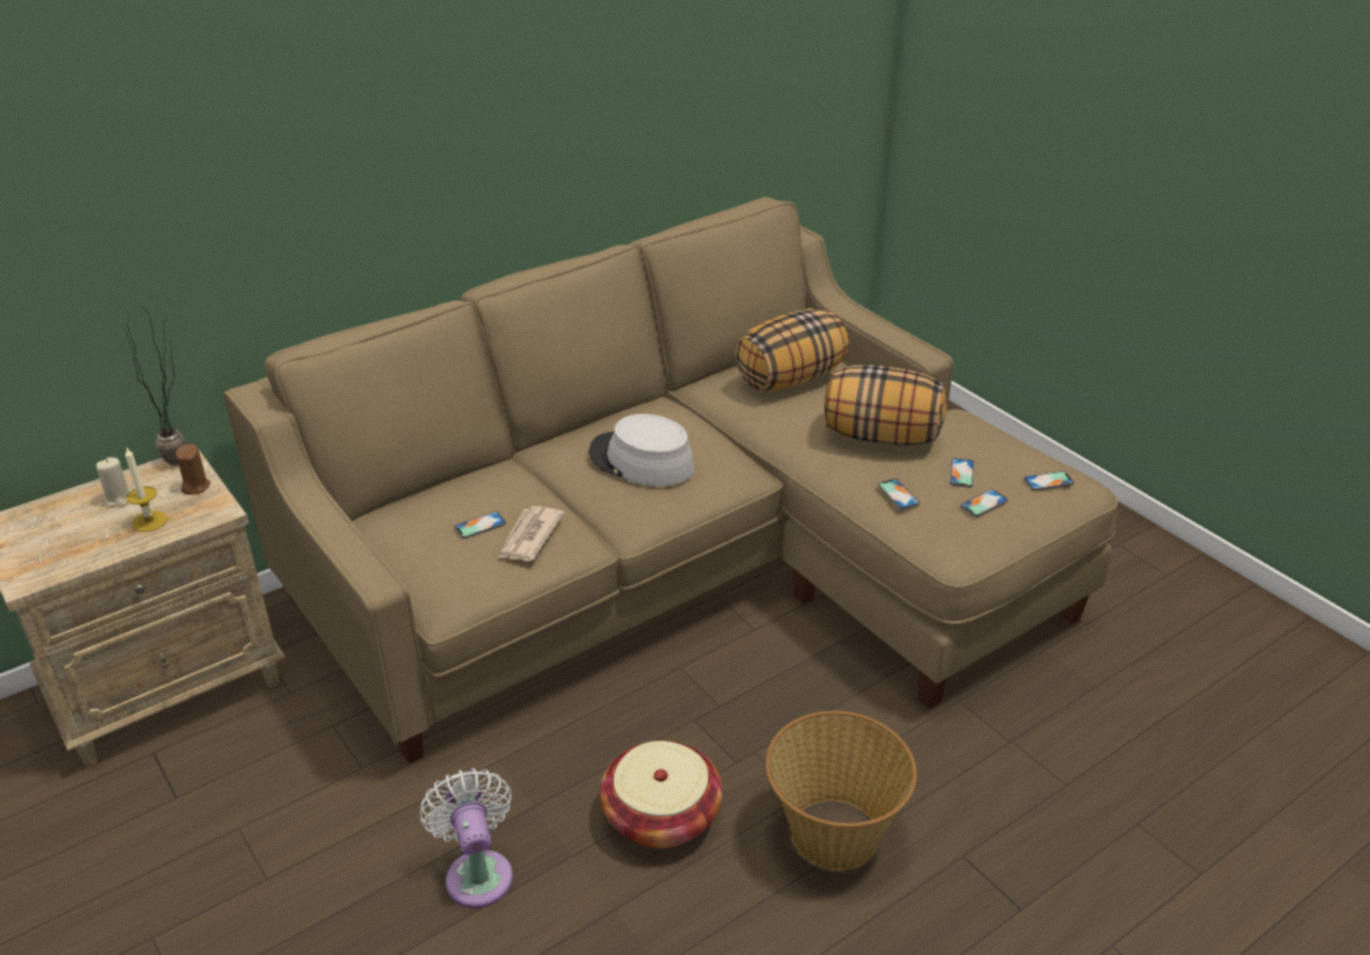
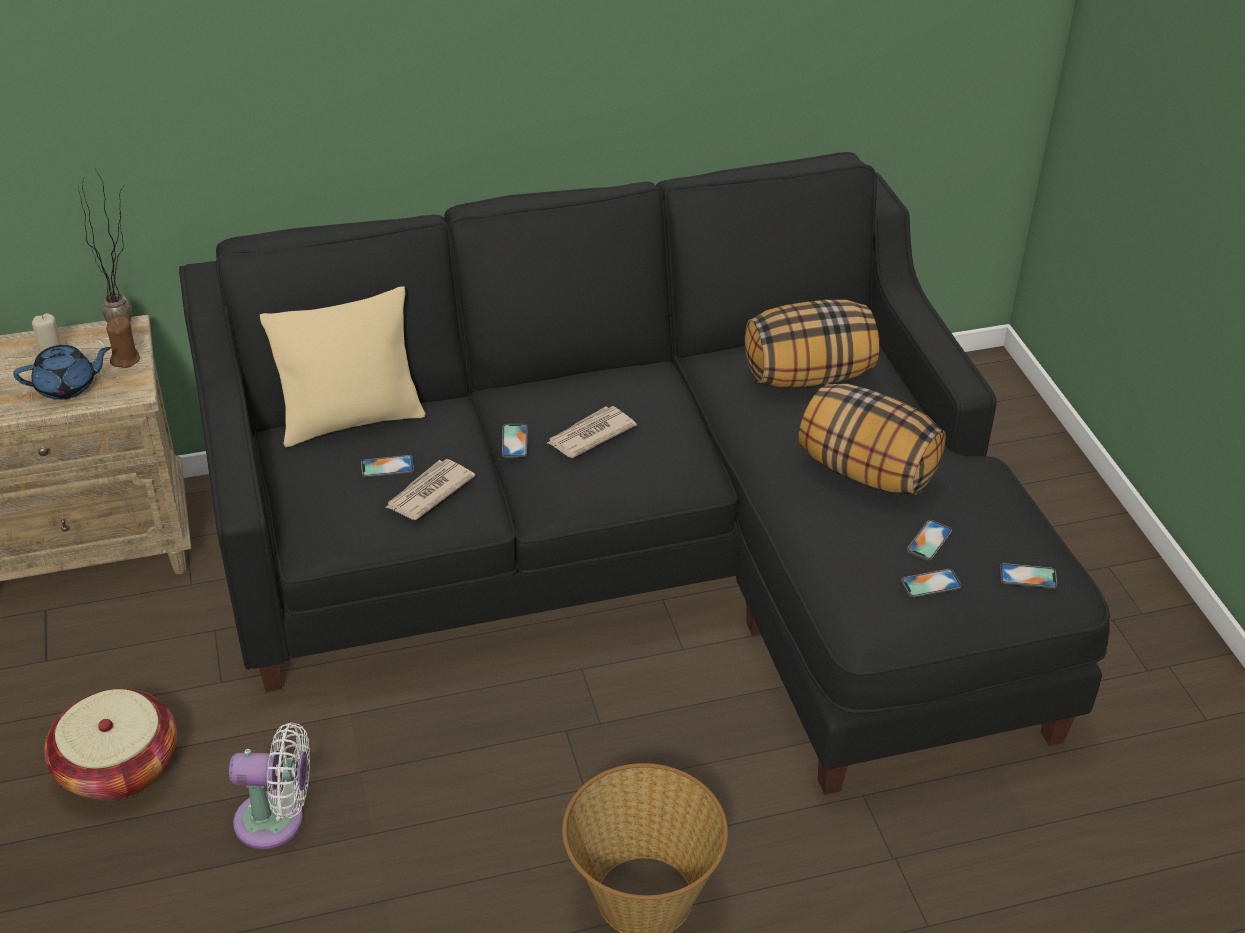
camera: 20 degrees right, 5 degrees up
candle [125,448,168,532] -> blue teapot [13,345,111,400]
beige sofa [224,197,1118,764] -> black sofa [179,152,1110,795]
white fan [420,768,513,908] -> white fan turned 90 degrees clockwise [229,722,310,849]
grey hat [589,414,695,487] -> newspaper [547,406,637,458]
basket [600,741,723,849] -> basket moved to [44,689,177,801]
phone [878,479,920,510] -> phone moved to [502,424,528,458]
none -> beige pillow [260,286,426,447]

